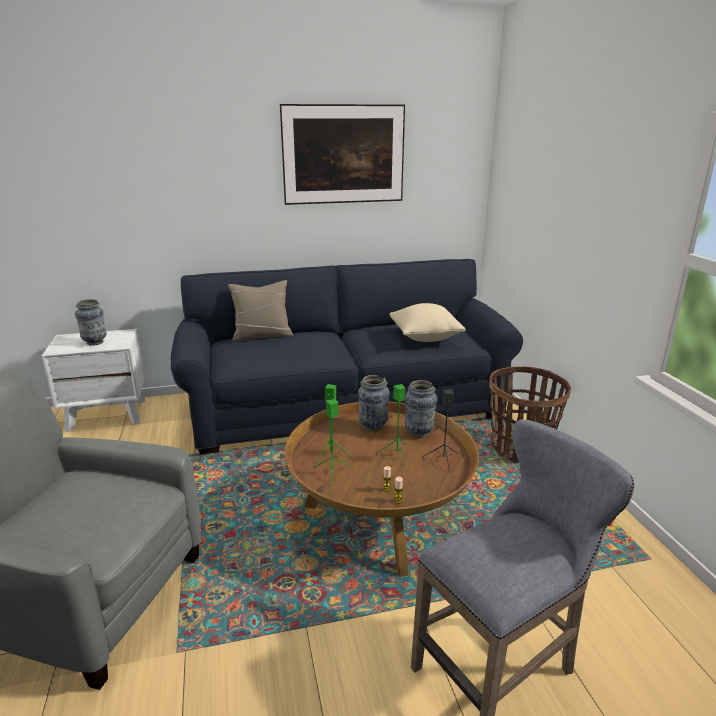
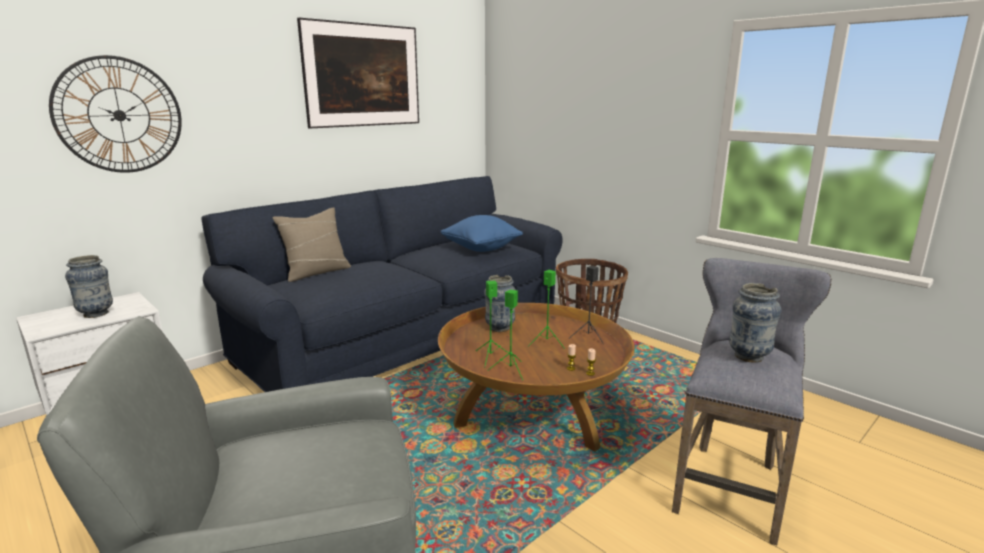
camera: 30 degrees left, 5 degrees down
beige pillow [390,303,465,342] -> blue pillow [441,215,523,252]
vase [405,380,437,438] -> vase moved to [729,283,781,362]
none -> wall clock [49,55,182,173]

